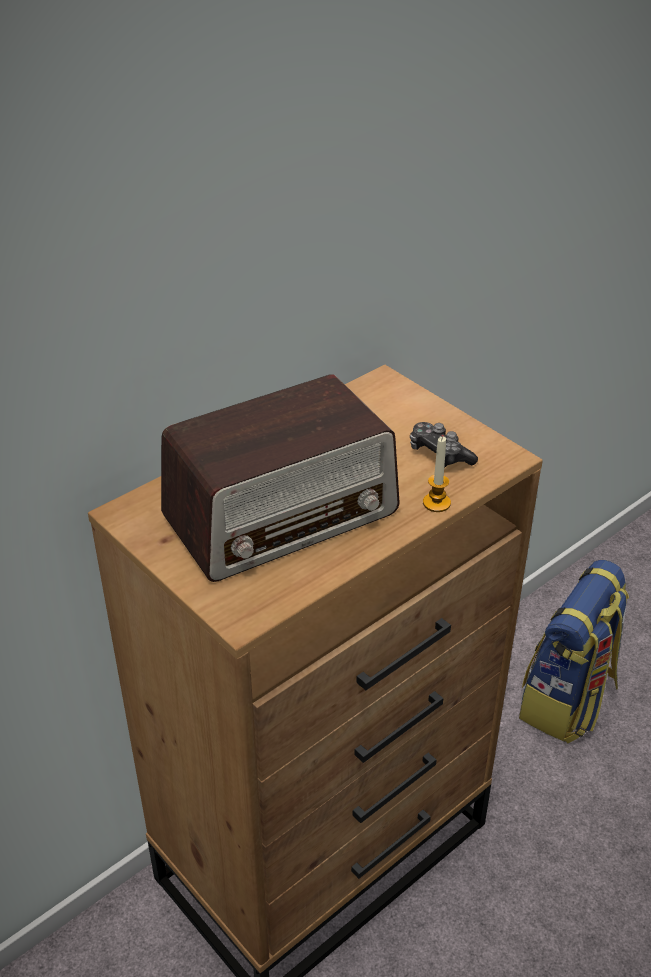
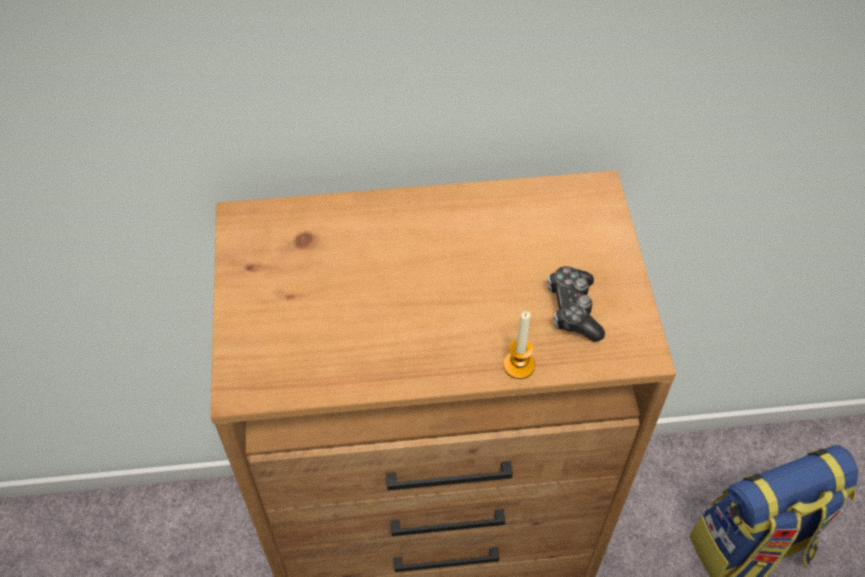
camera: 35 degrees right, 15 degrees up
radio [161,374,400,582] -> none

